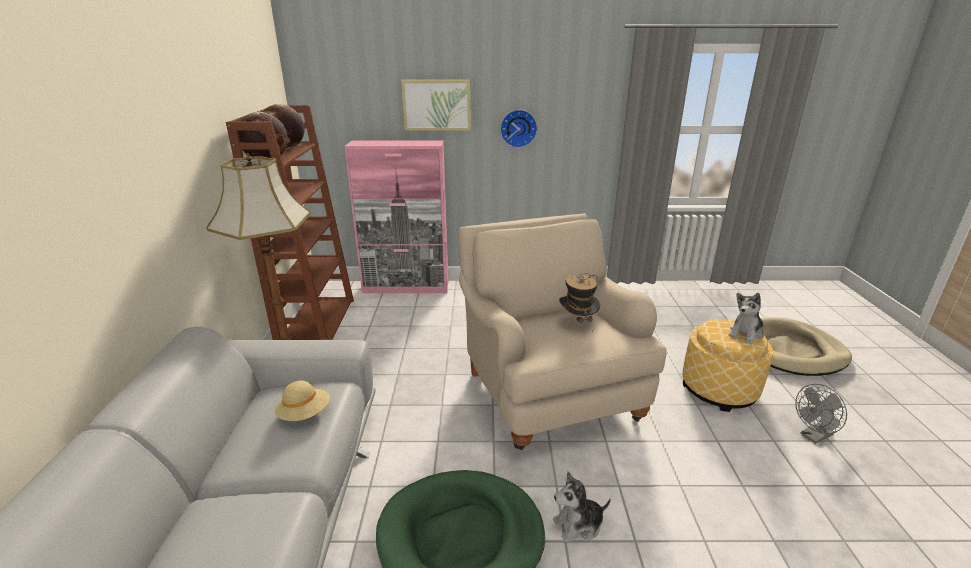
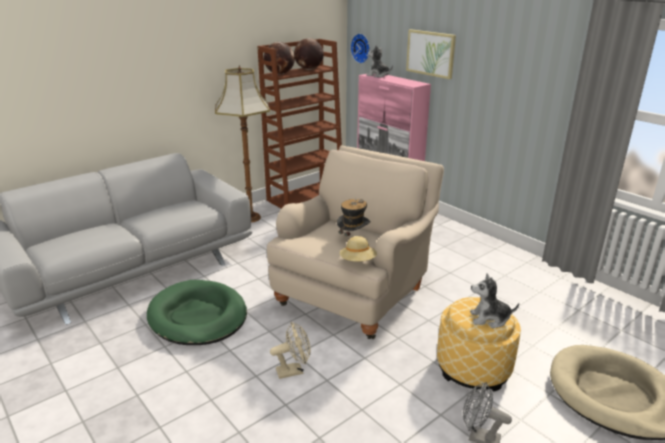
camera: 50 degrees right, 0 degrees up
beige hat [275,381,330,421] -> beige hat moved to [340,236,377,261]
wall clock [500,110,537,148] -> wall clock moved to [350,34,370,63]
plush toy [553,472,611,543] -> plush toy moved to [366,45,393,77]
none -> beige fan [270,322,311,379]

